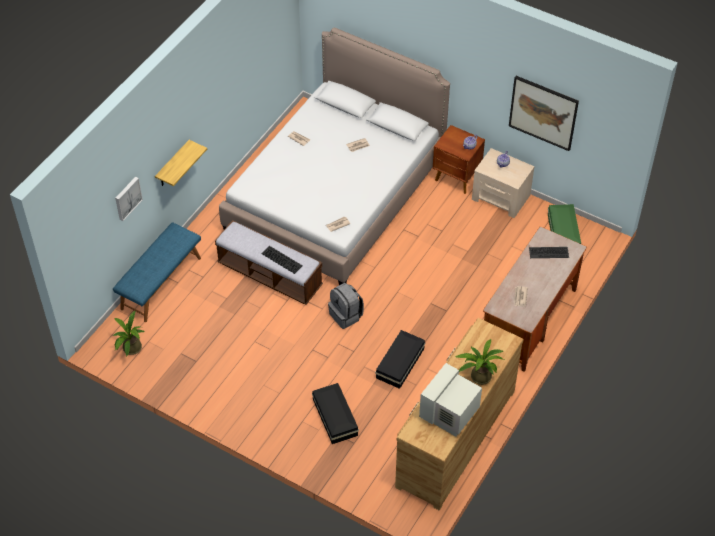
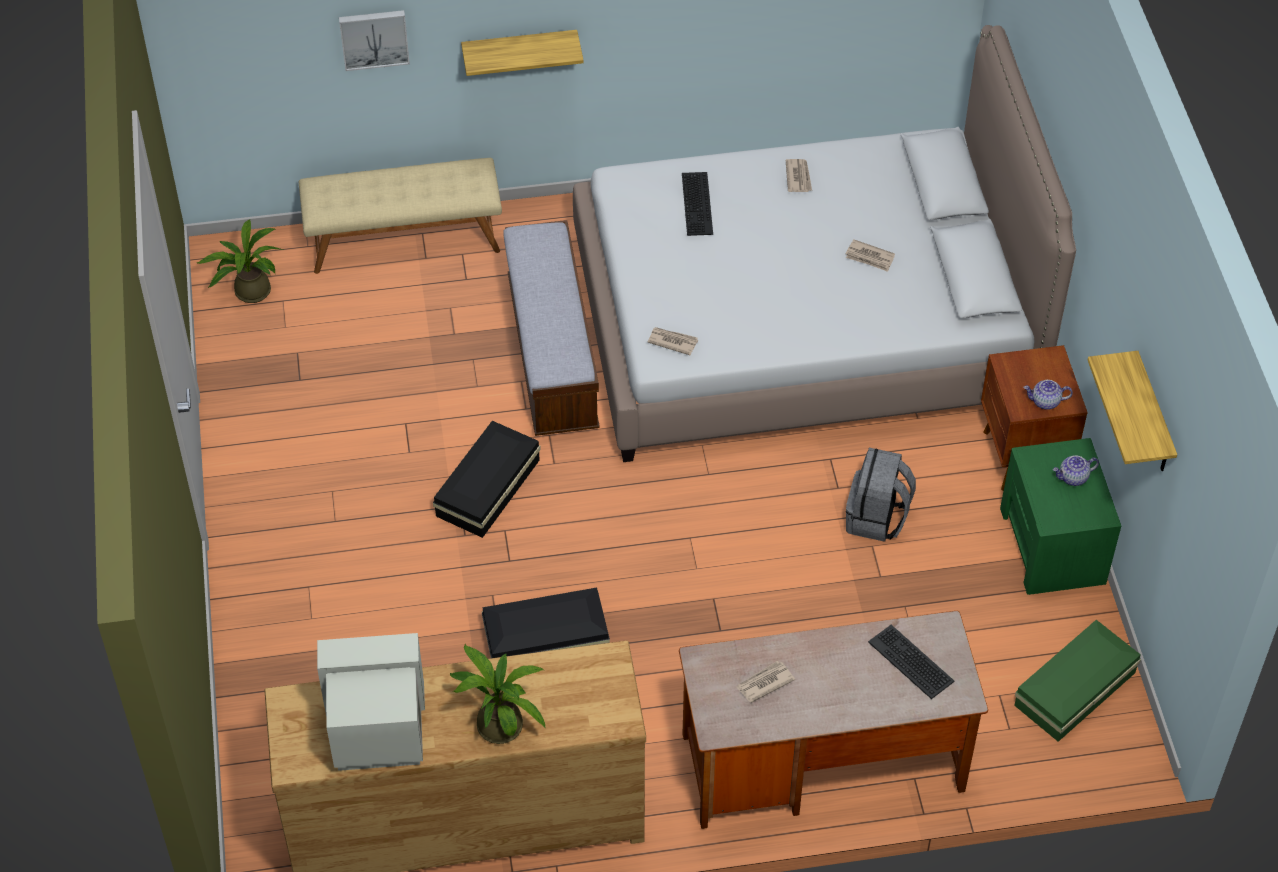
camera: 50 degrees right, 0 degrees up
blue bench [113,222,201,322] -> beige bench [299,158,502,274]
keyboard [261,246,303,274] -> keyboard moved to [682,172,713,236]
black storage box [312,383,359,444] -> black storage box moved to [433,421,541,538]
grey backpack [328,283,364,329] -> grey backpack moved to [846,448,916,542]
beige nightstand [472,148,535,218] -> green nightstand [1000,438,1121,595]
picture [509,76,579,151] -> shelf [1088,351,1177,471]

